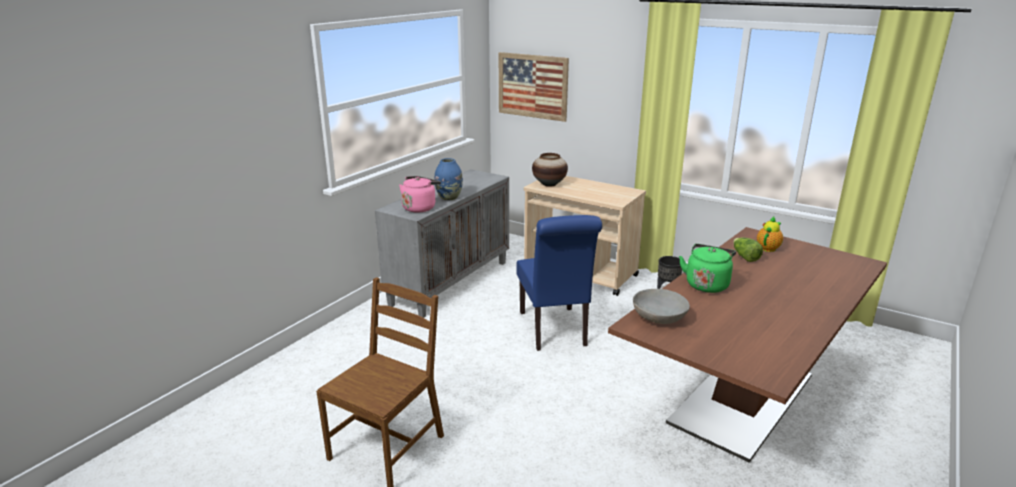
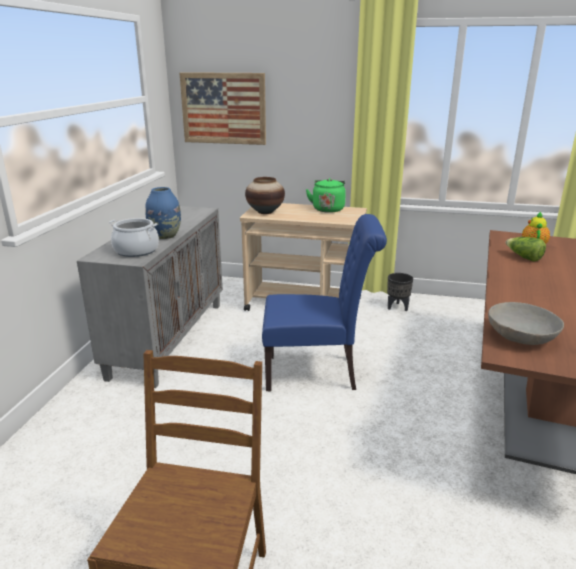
camera: 20 degrees left, 0 degrees up
pink kettle [399,176,441,213] -> cooking pot [109,218,159,257]
blue chair [517,215,602,351] -> blue chair turned 60 degrees counterclockwise [262,214,387,391]
green kettle [679,244,736,293] -> green kettle moved to [306,178,346,213]

